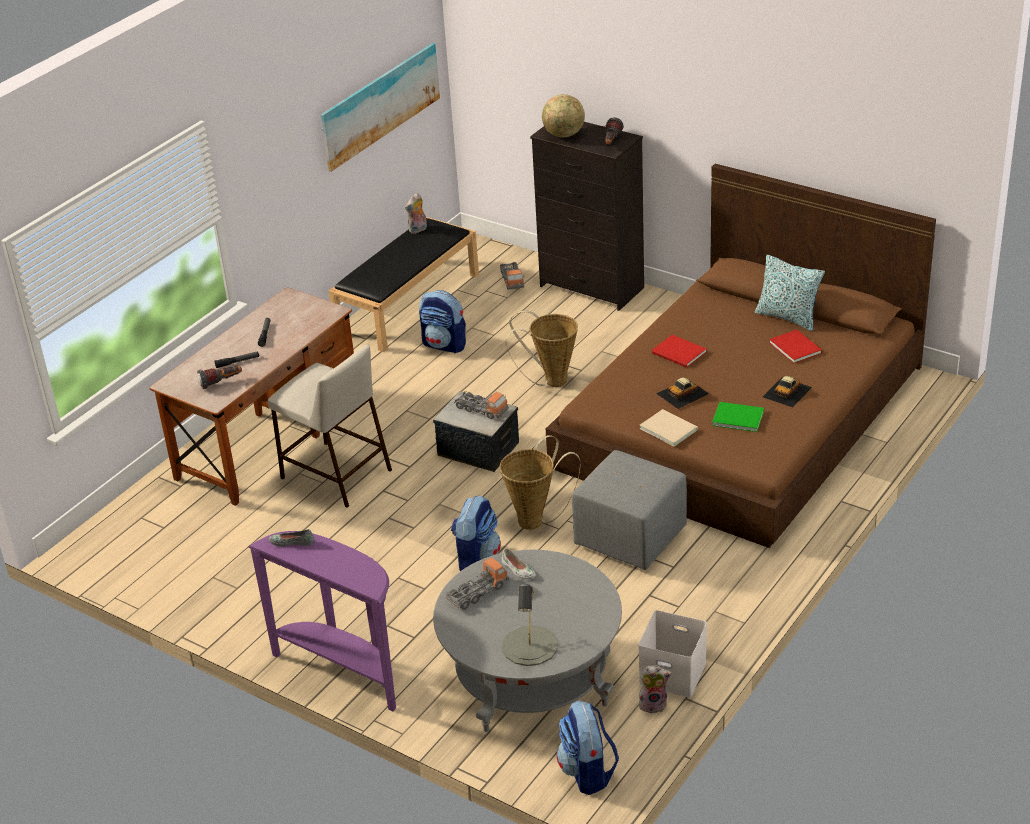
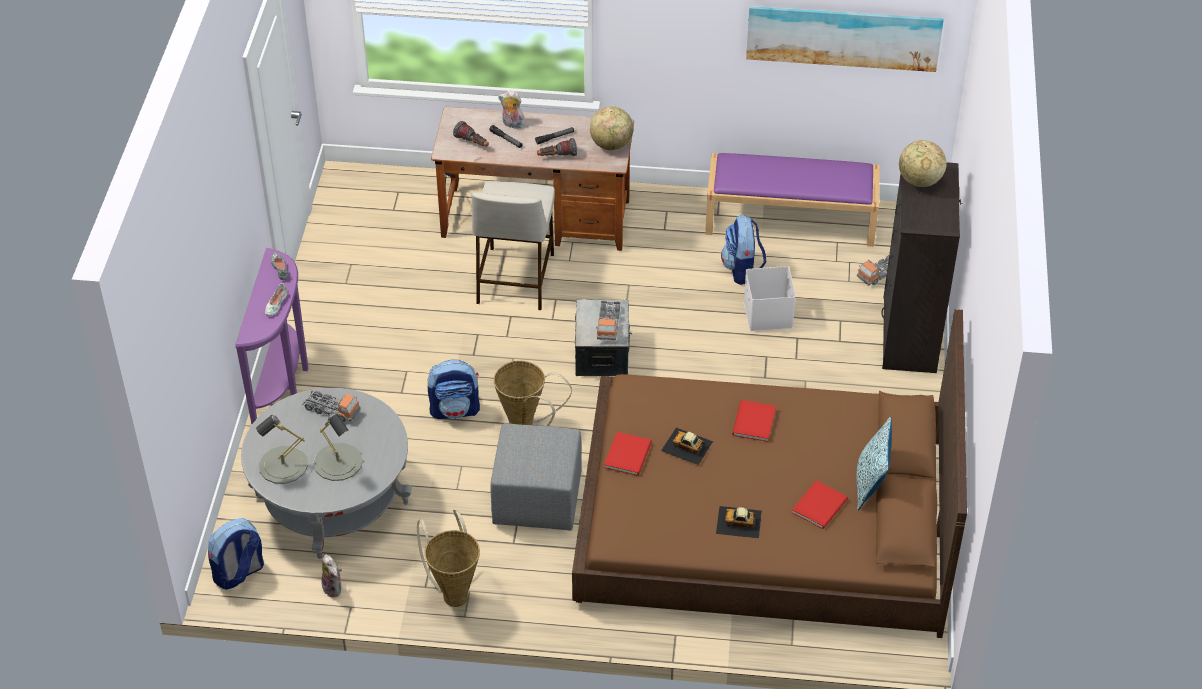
camera: 60 degrees right, 10 degrees up
black bench [329,217,479,352] -> purple bench [705,153,880,247]
plush toy [405,193,427,234] -> plush toy moved to [498,90,527,129]
white shoe [502,548,536,579] -> white shoe moved to [265,283,288,316]
basket [505,310,578,387] -> basket moved to [417,510,480,607]
flashlight [605,117,624,144] -> flashlight moved to [537,138,577,157]
white storage box [638,610,707,698] -> white storage box moved to [743,266,796,332]
beige book [640,409,698,447] -> red book [604,432,652,476]
green book [712,402,764,432] -> none
none -> grey table lamp [313,413,363,481]
none -> globe [590,106,634,151]

